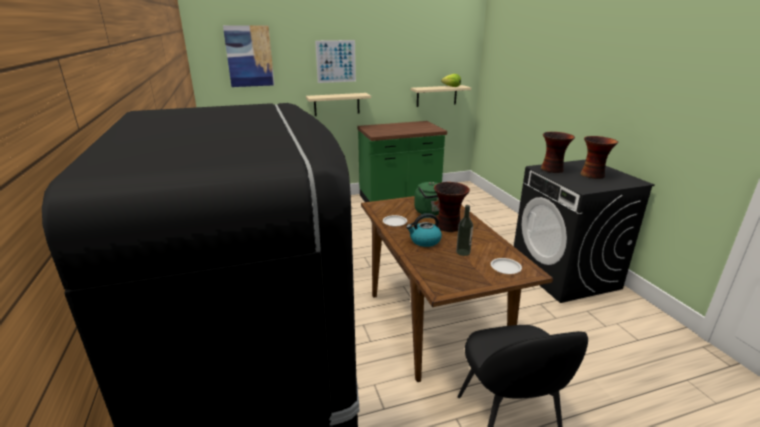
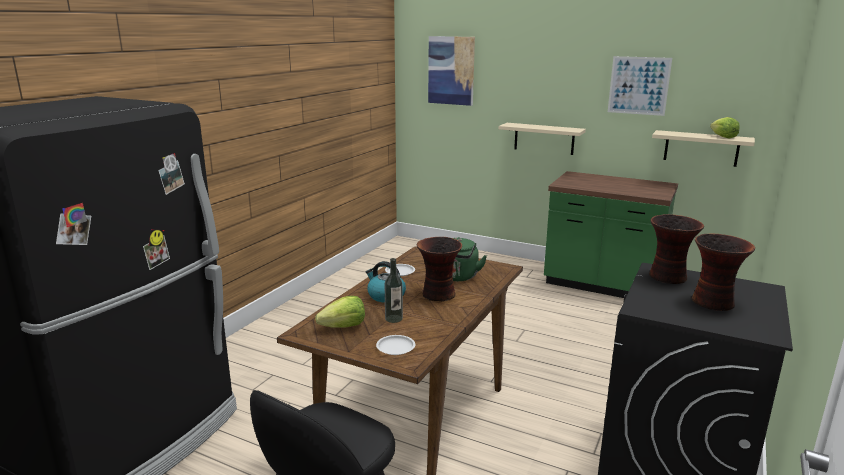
camera: 45 degrees right, 5 degrees down
picture [315,40,356,83] -> picture moved to [608,56,672,116]
none -> lettuce [315,296,365,327]

